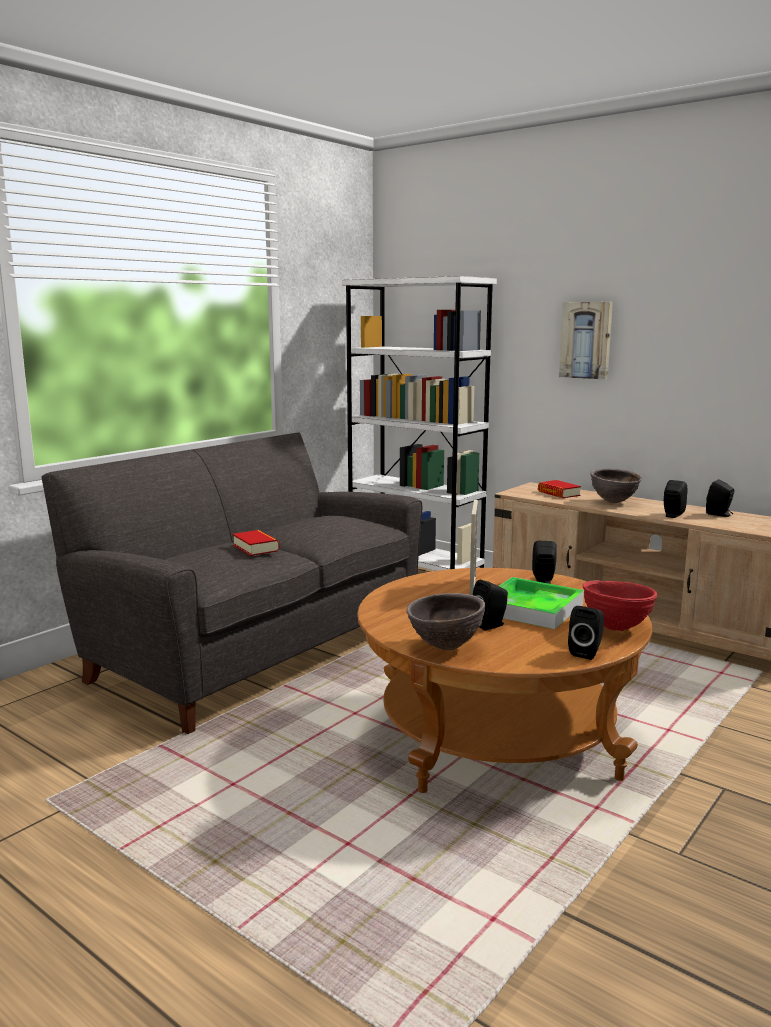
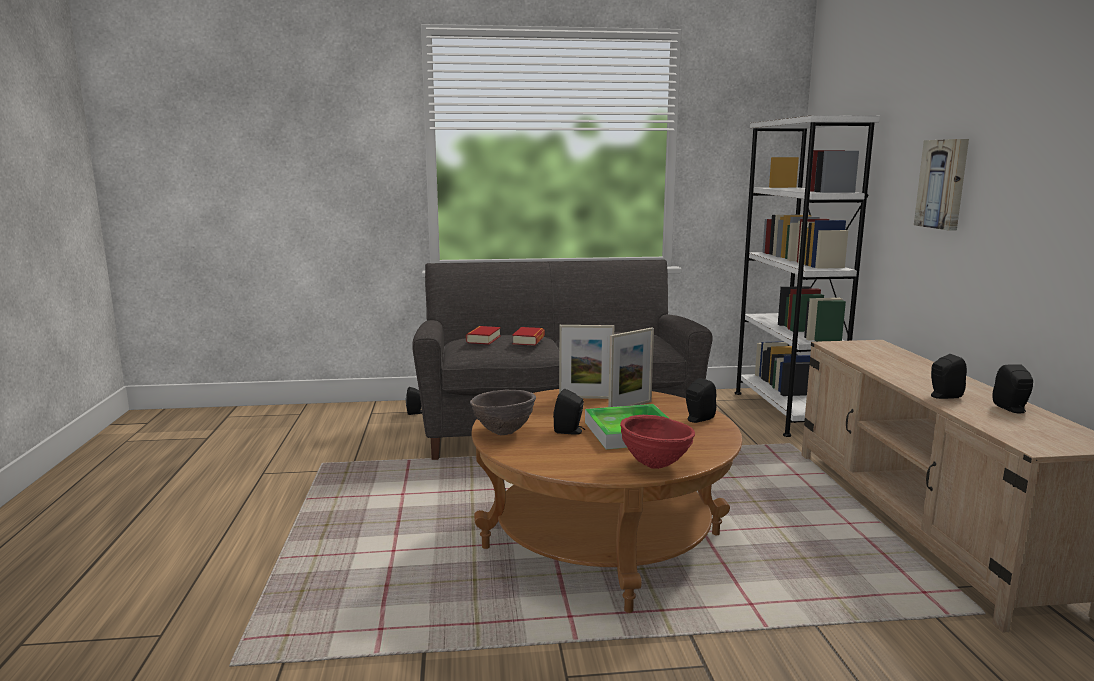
camera: 45 degrees right, 0 degrees up
book [538,480,581,498] -> book moved to [466,326,501,345]
black speaker [568,606,604,660] -> black speaker moved to [406,387,422,415]
brown bowl [590,468,642,503] -> none
none -> picture frame [559,325,614,399]

